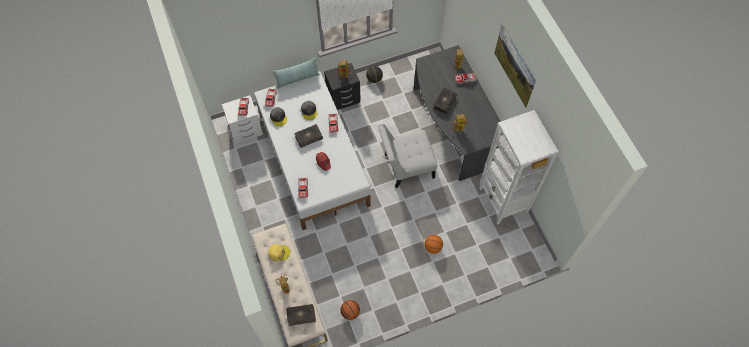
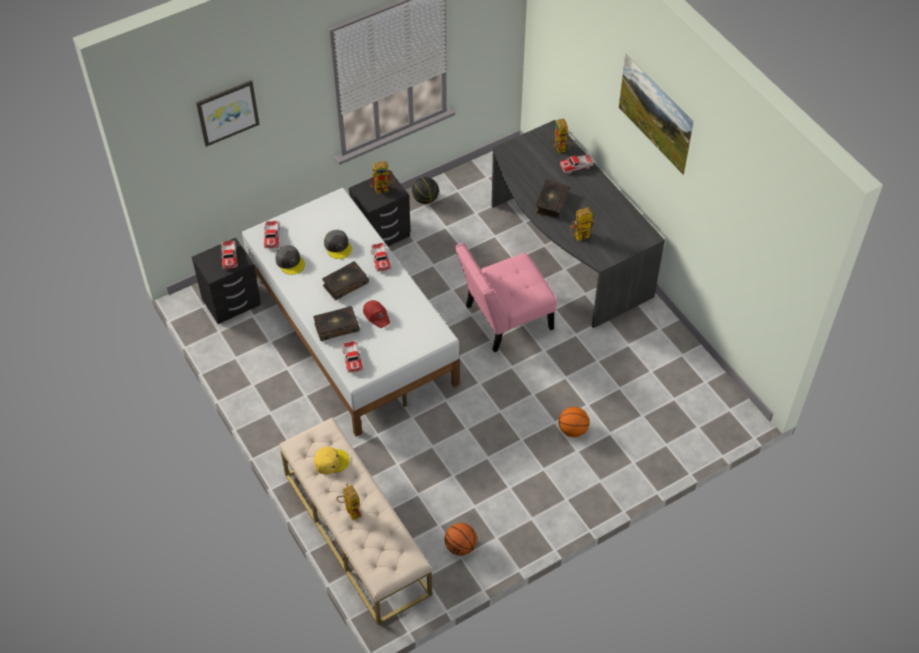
camera: 10 degrees left, 10 degrees down
white nightstand [222,95,263,144] -> black nightstand [192,238,261,324]
pillow [272,57,320,89] -> none
book [286,304,316,326] -> book moved to [313,306,360,341]
white chair [378,124,437,188] -> pink chair [455,243,557,352]
white bookcase [479,110,559,225] -> none
none -> picture [196,80,260,147]

